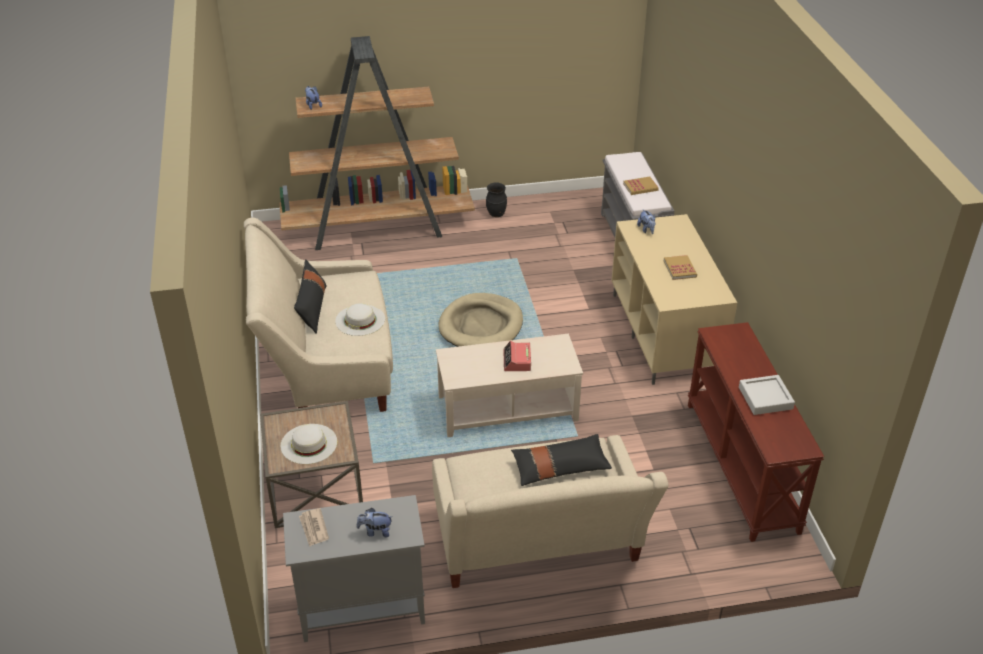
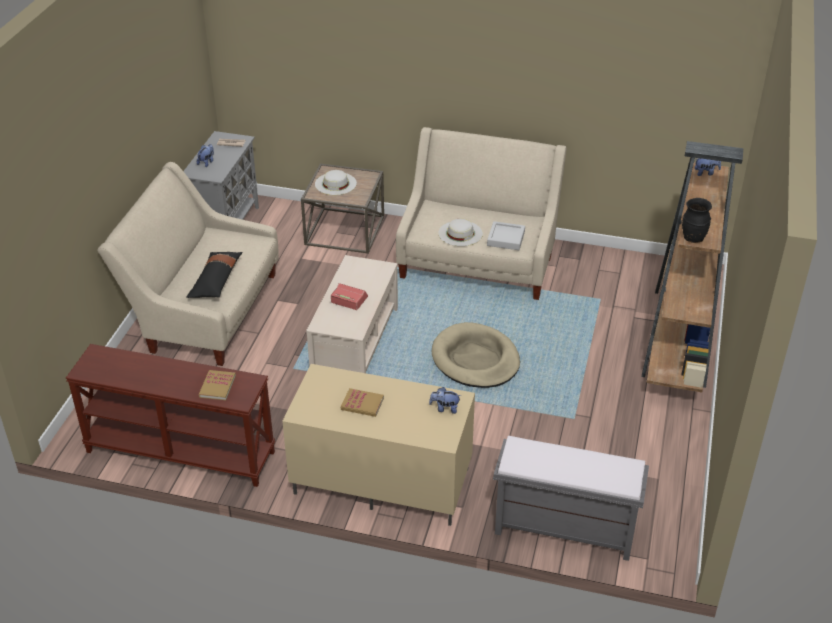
camera: 115 degrees right, 0 degrees up
black pillow [294,259,327,334] -> none
black vase [486,182,507,217] -> black vase moved to [682,198,712,243]
book [623,177,659,195] -> book moved to [199,370,236,400]
grey tray [739,375,795,415] -> grey tray moved to [487,221,525,250]

